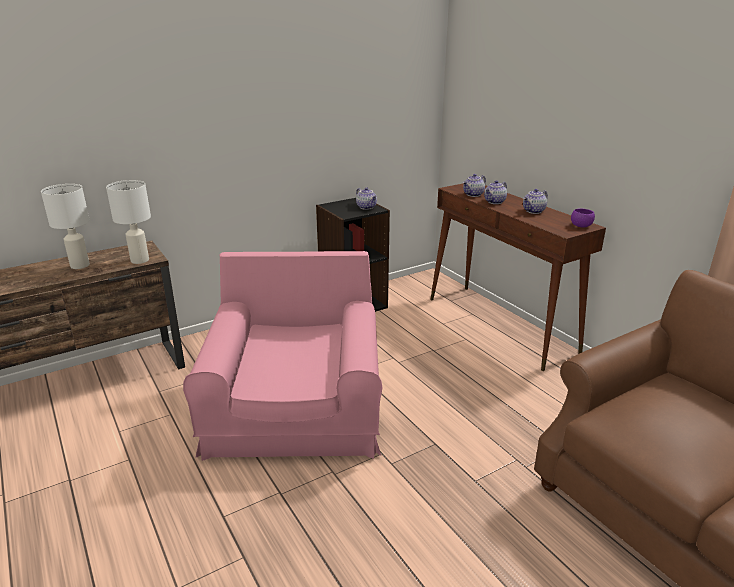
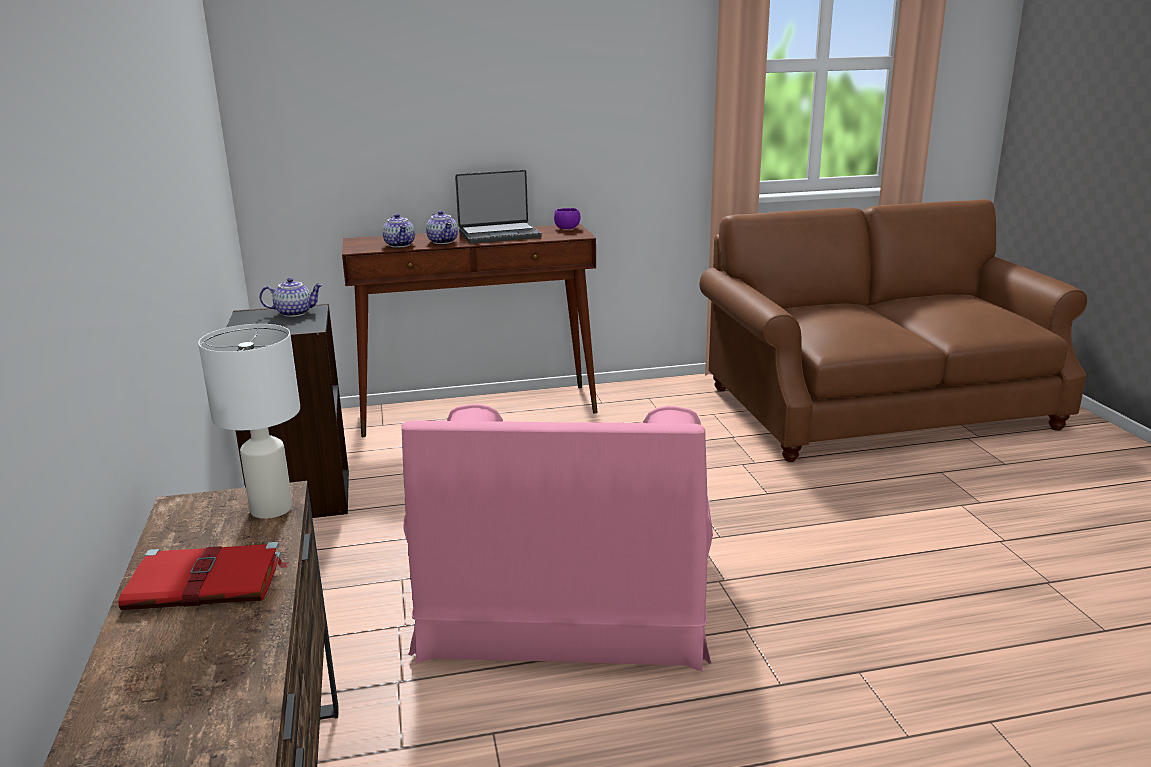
camera: 70 degrees left, 5 degrees down
white table lamp [41,184,90,269] -> red book [118,542,290,610]
pink armchair [183,251,383,461] -> pink armchair turned 105 degrees counterclockwise [402,404,713,672]
teapot [523,189,548,214] -> laptop [455,170,542,243]

